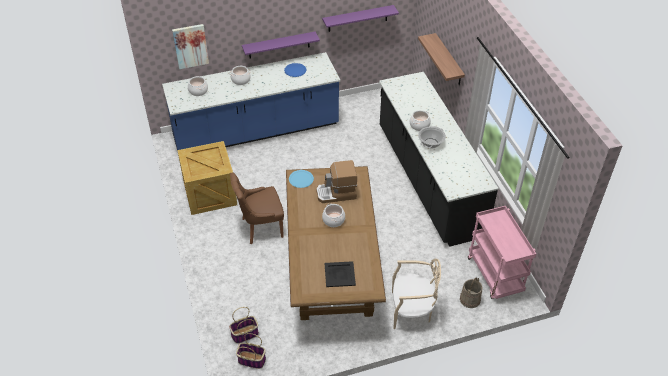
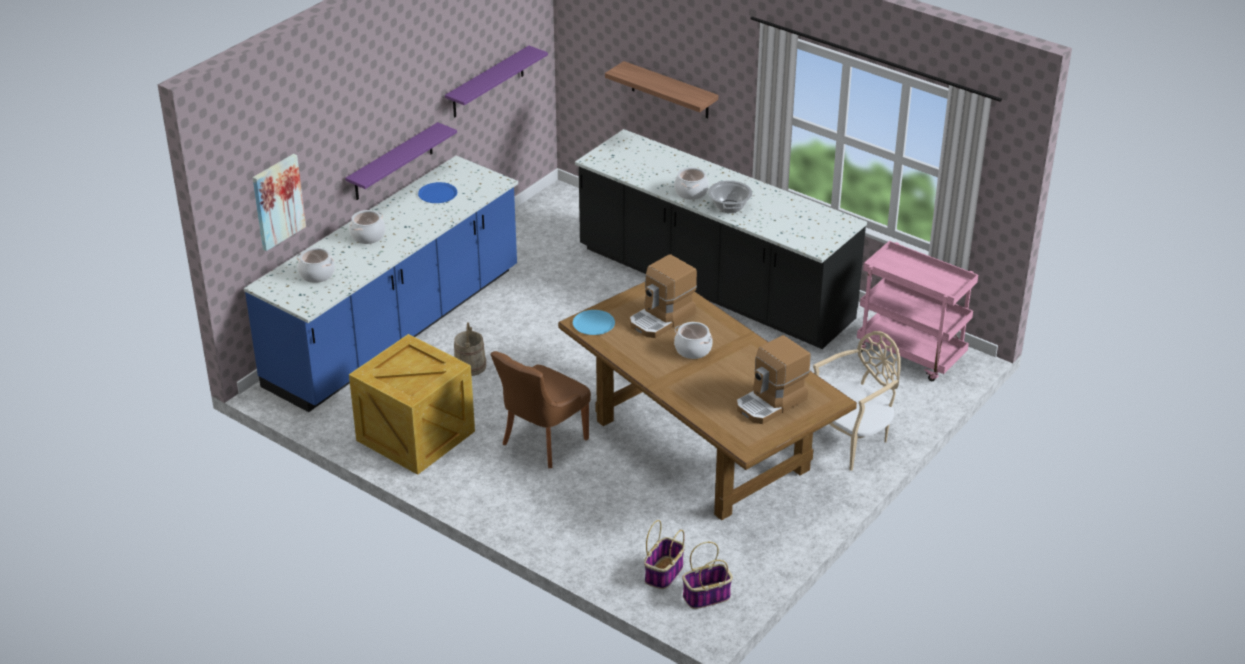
camera: 35 degrees left, 10 degrees down
black tray [324,261,356,287] -> coffee machine [736,335,811,424]
beige bucket [460,277,482,308] -> beige bucket moved to [454,322,486,376]

